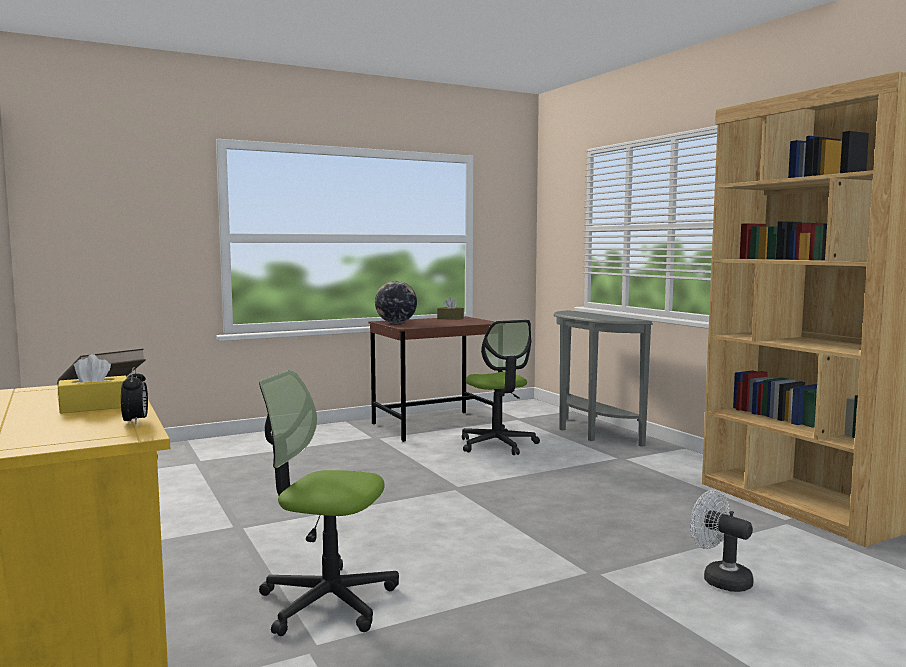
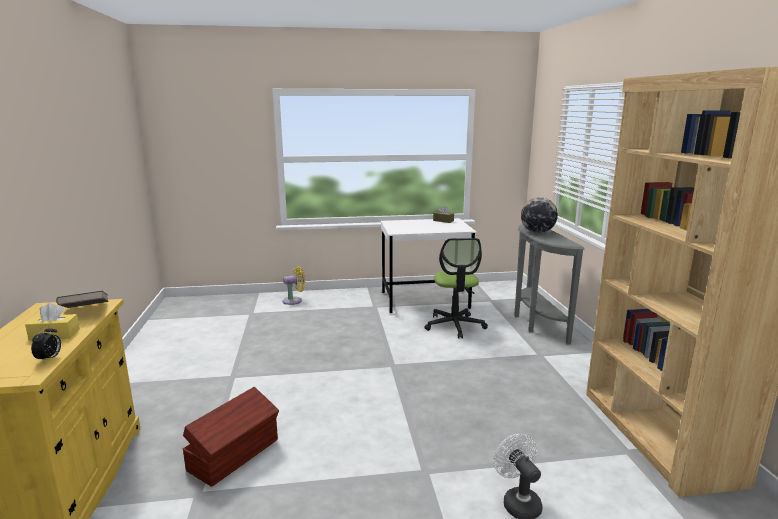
camera: 20 degrees right, 10 degrees up
office chair [259,370,399,636] -> brown storage box [183,387,279,487]
brown desk [368,316,503,442] -> white desk [381,218,476,313]
globe [375,281,417,323] -> globe moved to [521,197,558,233]
none -> yellow fan [283,266,305,305]

